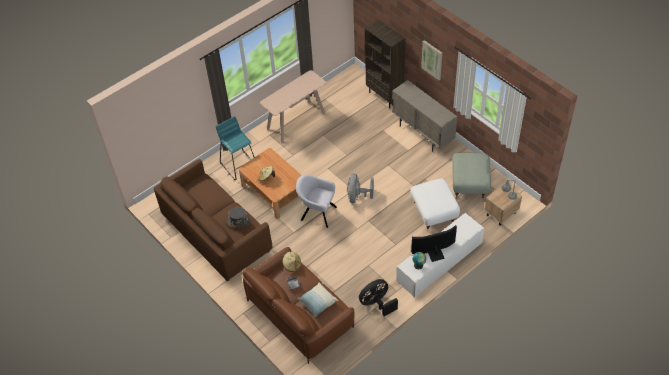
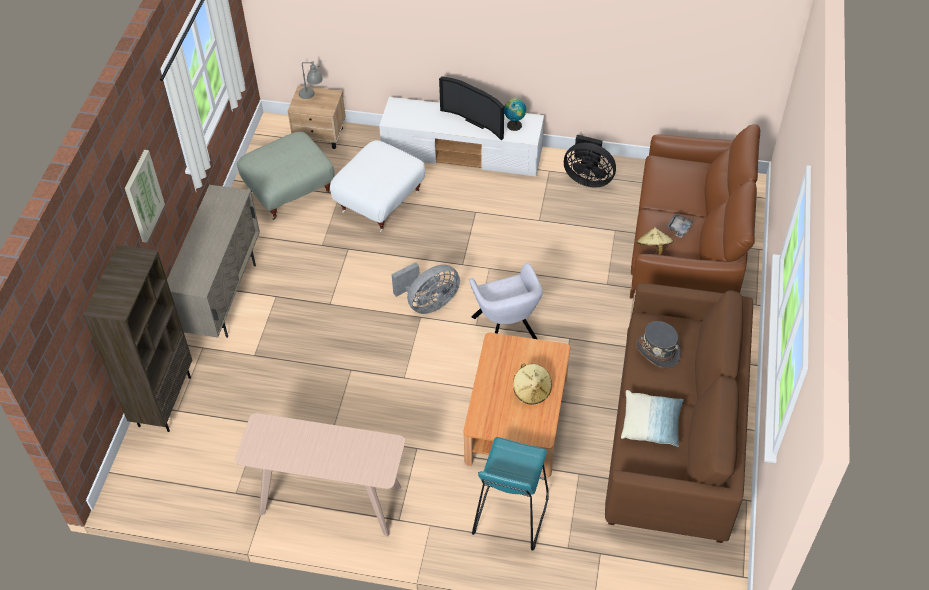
camera: 130 degrees left, 0 degrees up
pillow [297,283,339,317] -> pillow moved to [621,390,684,447]

